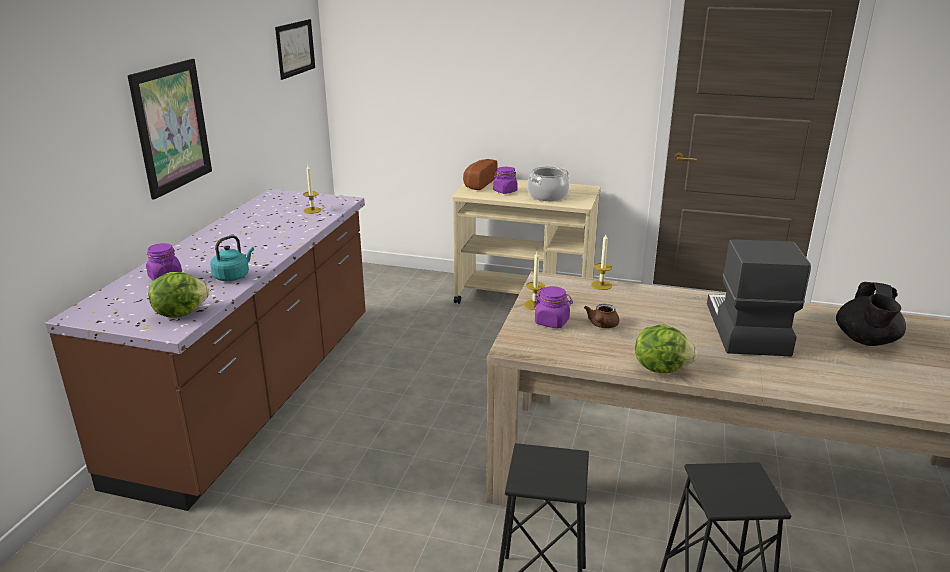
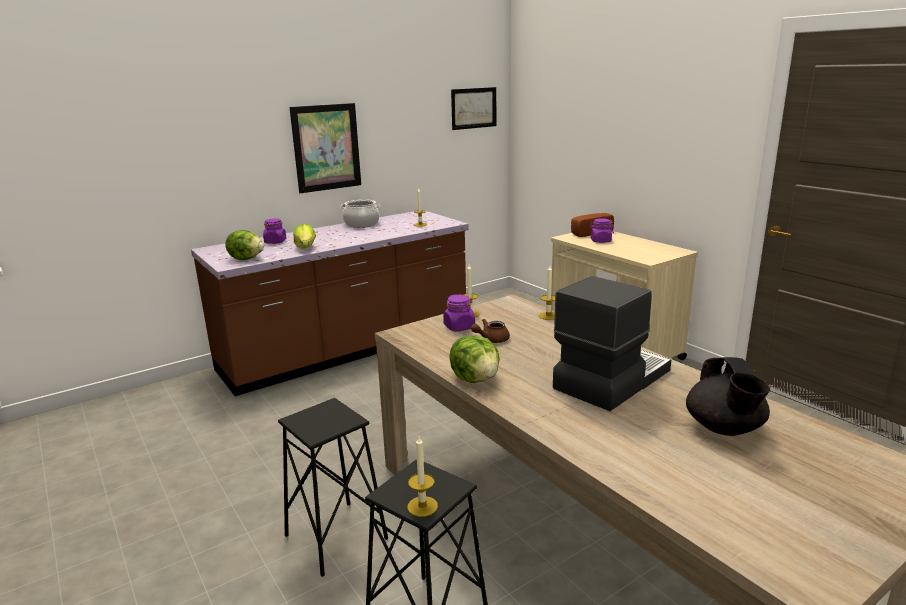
camera: 40 degrees right, 5 degrees down
turquoise kettle [210,235,254,281] -> lettuce [293,224,316,249]
cooking pot [527,166,570,201] -> cooking pot moved to [341,200,381,228]
black teapot [836,282,906,346] -> black teapot turned 60 degrees counterclockwise [686,357,770,436]
none -> candle [407,436,438,517]

